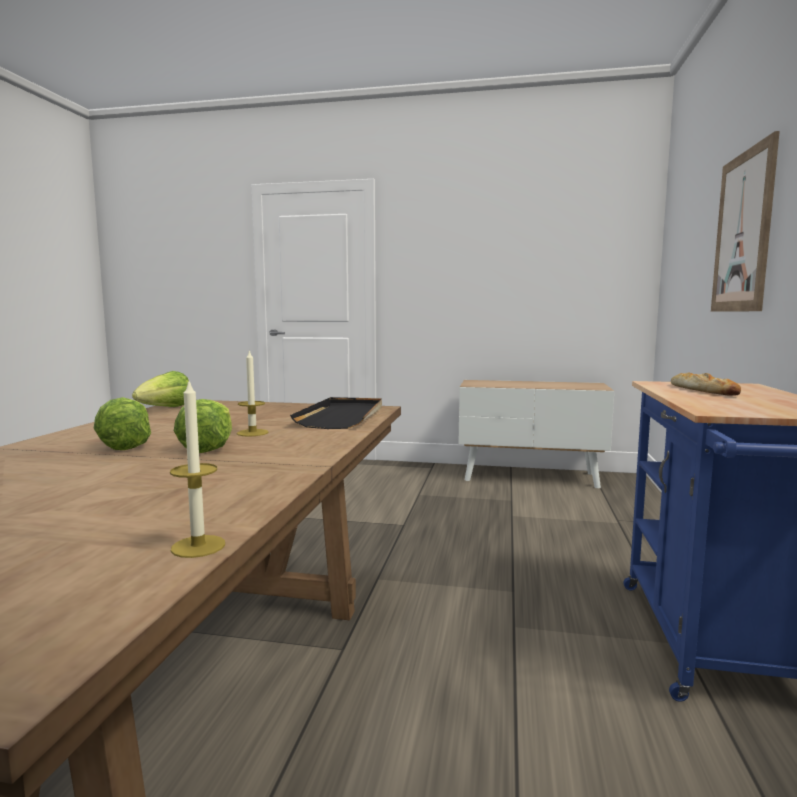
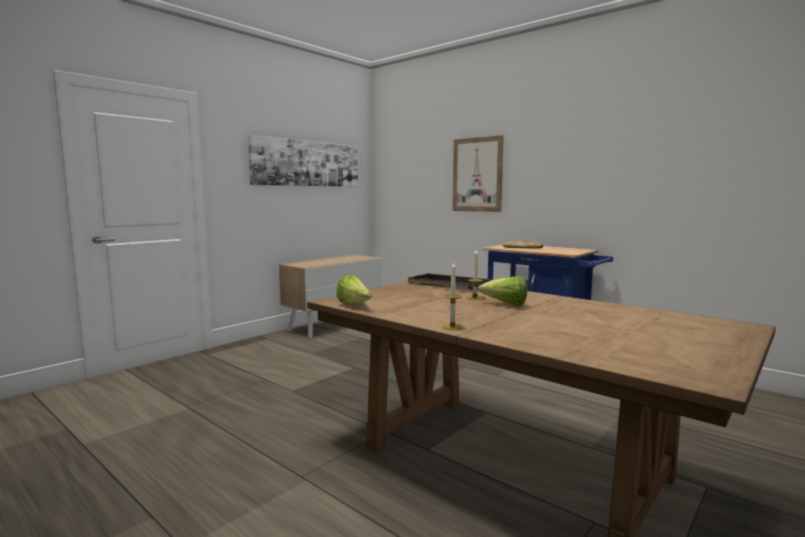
camera: 60 degrees left, 0 degrees up
lettuce [94,397,151,450] -> none
candle [170,379,225,558] -> candle moved to [442,261,463,330]
none -> picture [248,135,358,187]

